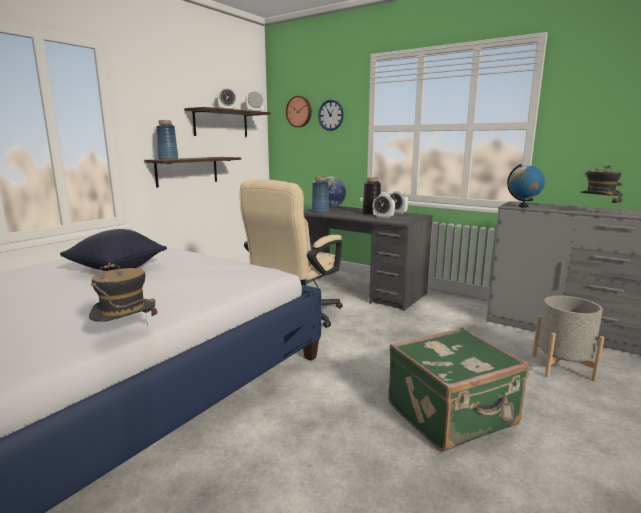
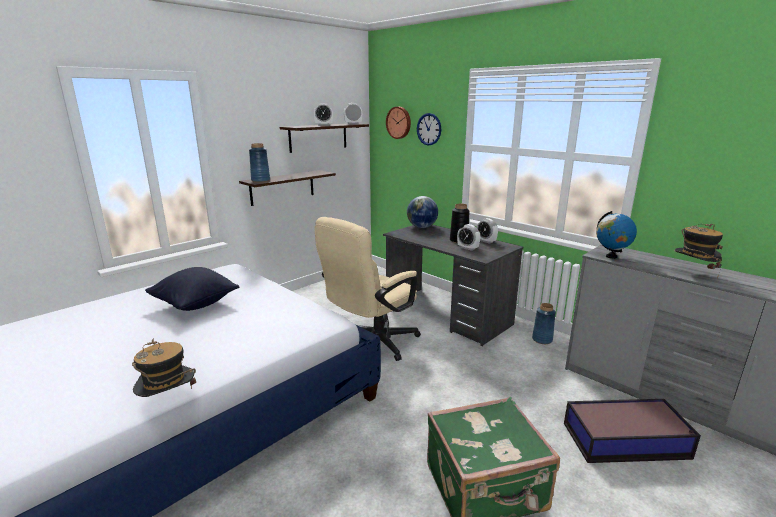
camera: 10 degrees right, 5 degrees up
blue vase [312,176,329,213] -> blue vase moved to [532,303,556,344]
grey planter [532,296,605,382] -> storage box [564,399,701,463]

